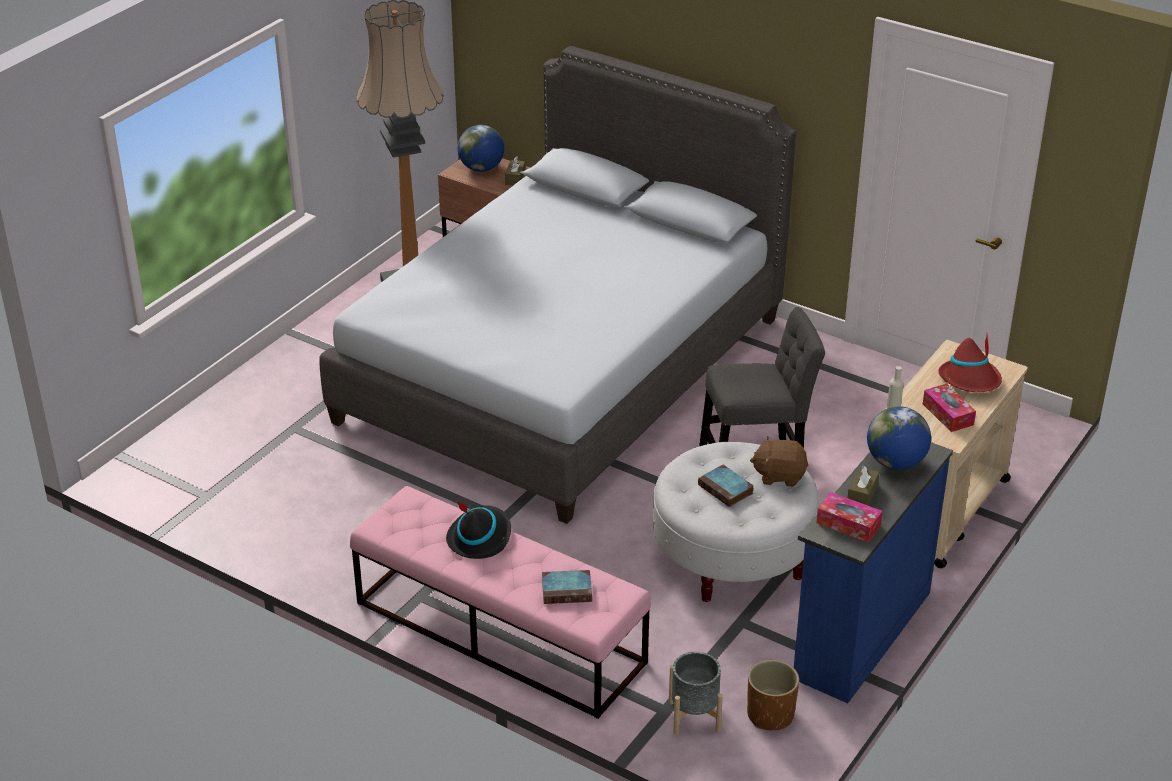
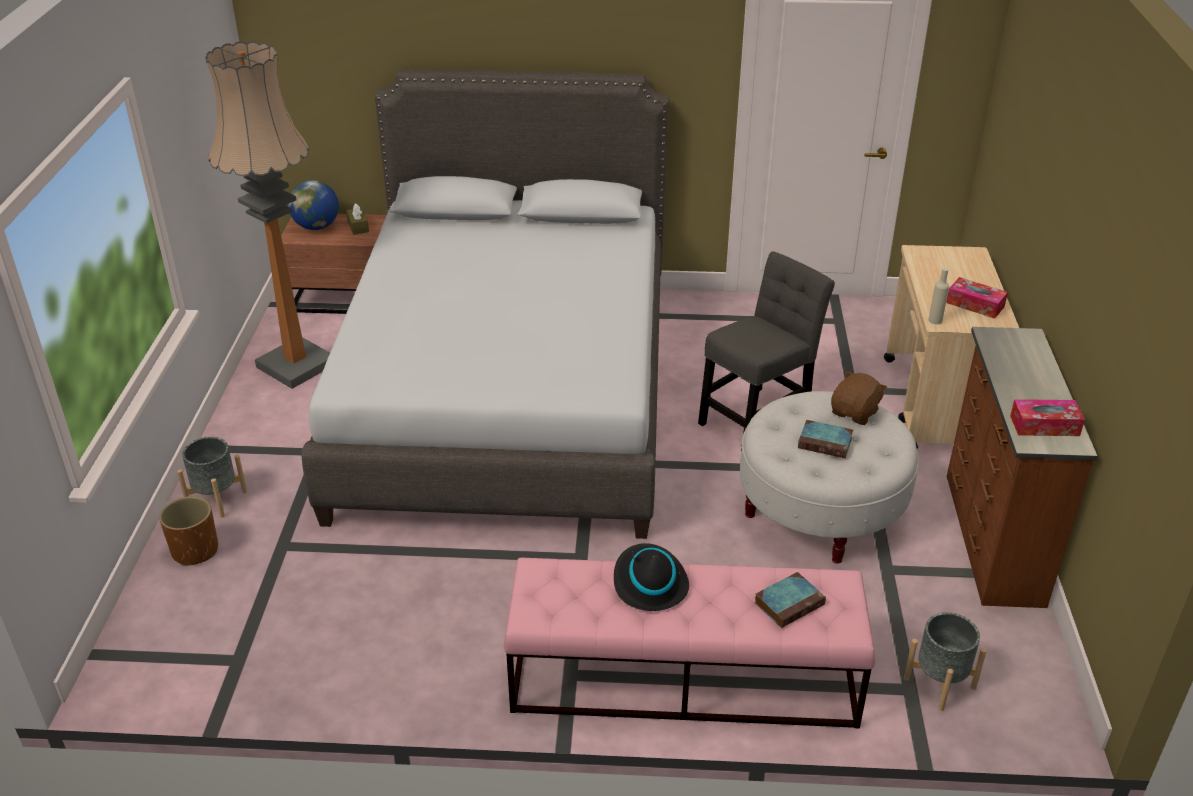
camera: 30 degrees left, 0 degrees up
brown planter [747,660,799,730] -> brown planter moved to [159,496,218,566]
brown plush toy [750,436,808,487] -> brown plush toy turned 150 degrees clockwise [831,371,887,425]
blue dresser [794,442,953,703] -> brown dresser [947,327,1098,608]
brown tissue box [848,466,879,505] -> none
globe [867,406,931,470] -> none
red hat [938,335,1002,392] -> none
none -> grey planter [177,437,247,518]

